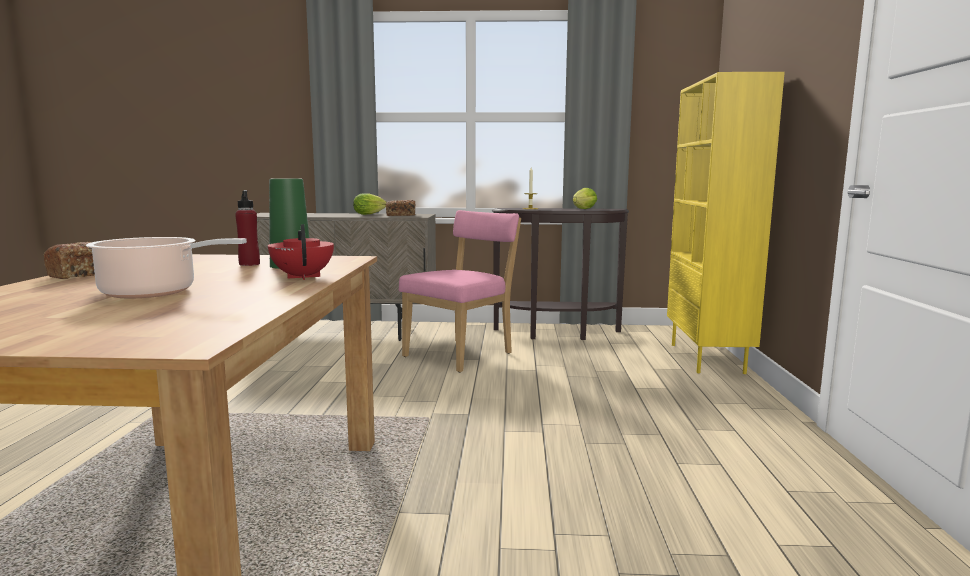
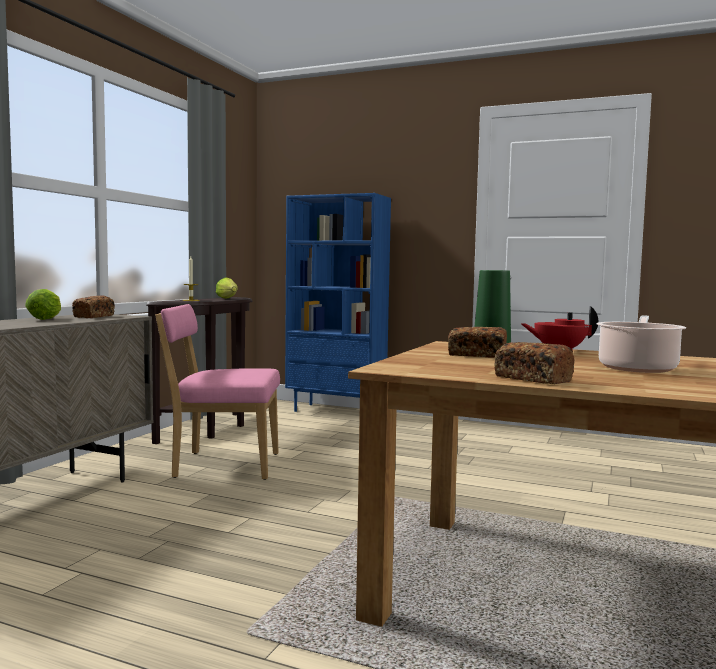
camera: 70 degrees left, 5 degrees down
red bottle [235,190,260,266] -> bread [448,327,507,358]
pink chair [399,210,521,373] -> pink chair turned 60 degrees counterclockwise [155,304,280,480]
yellow bookcase [667,72,785,374] -> blue bookcase [285,193,391,412]

